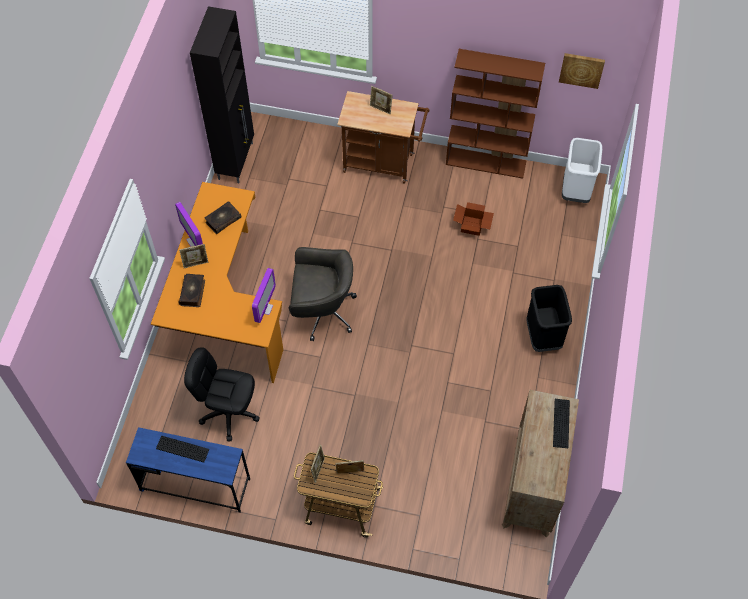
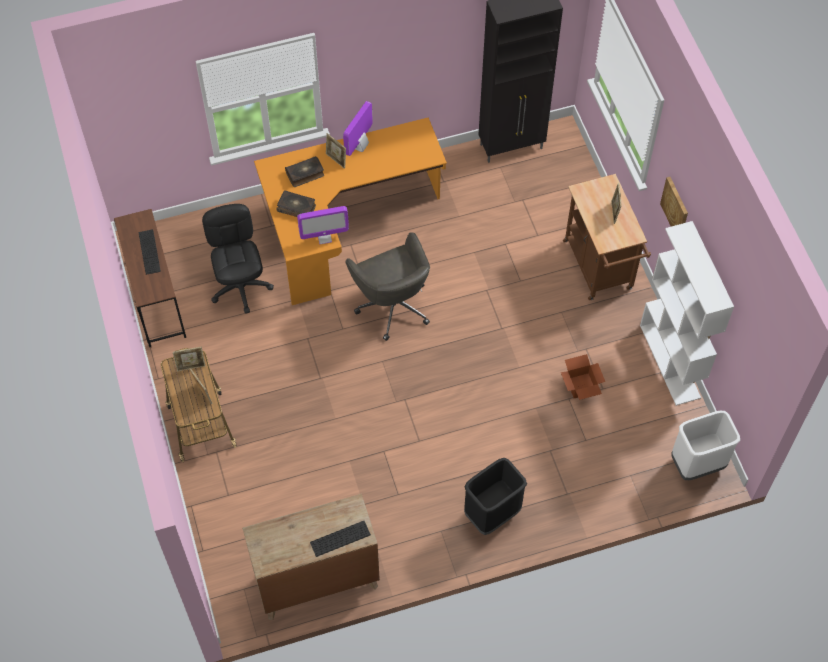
camera: 60 degrees right, 0 degrees up
blue desk [126,427,250,513] -> brown desk [114,209,186,347]
book [205,201,242,234] -> book moved to [277,190,316,217]
brown bookcase [446,49,545,179] -> white bookcase [640,221,734,406]
picture [559,53,605,89] -> picture moved to [660,177,688,227]

